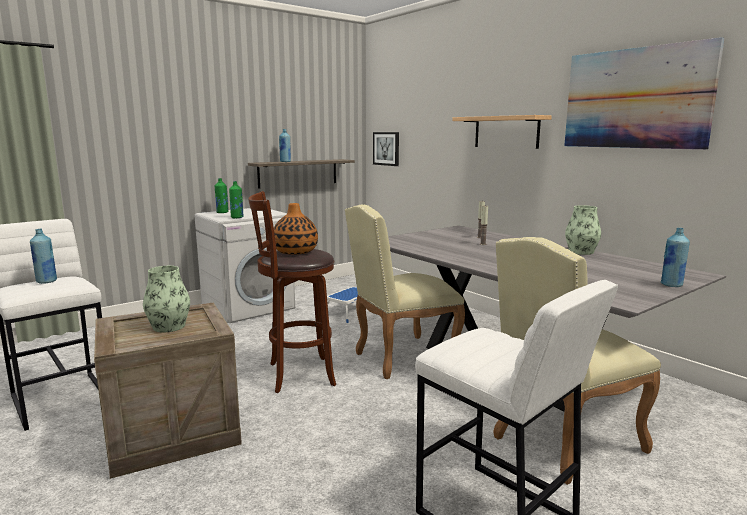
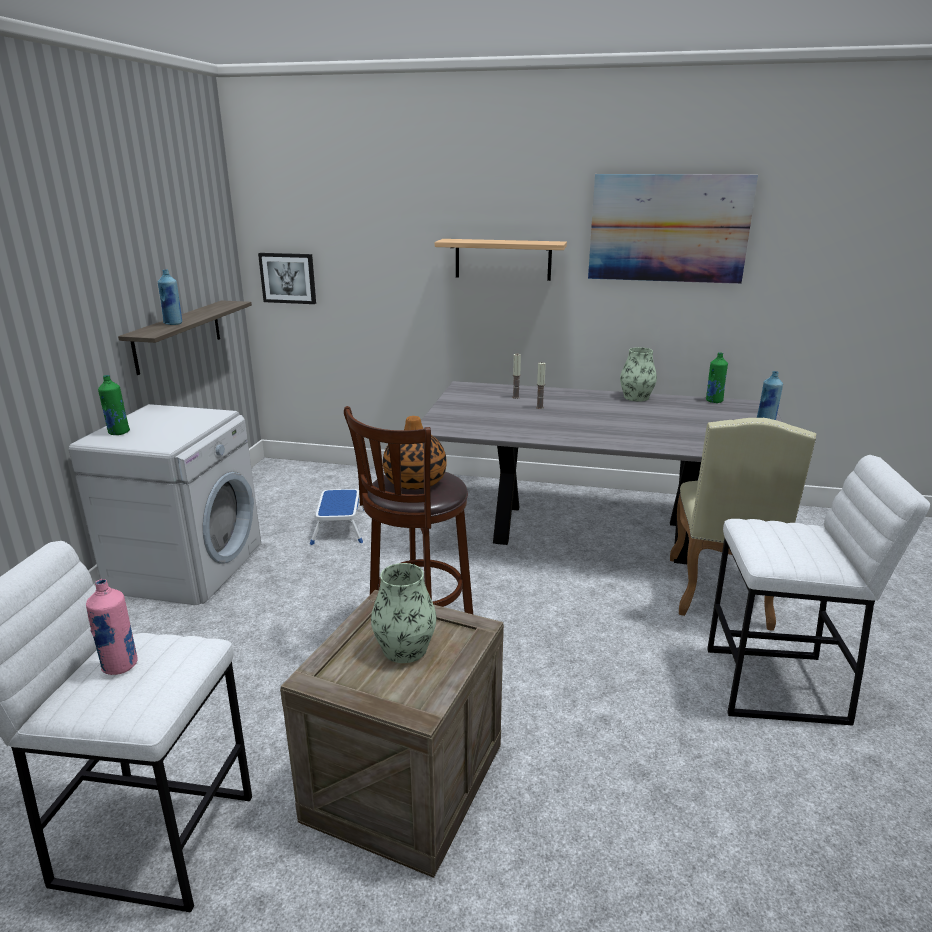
camera: 40 degrees left, 10 degrees up
blue bottle [30,229,57,284] -> pink bottle [86,579,138,675]
green bottle [229,181,244,218] -> green bottle moved to [706,352,728,403]
beige chair [345,205,465,379] -> none

